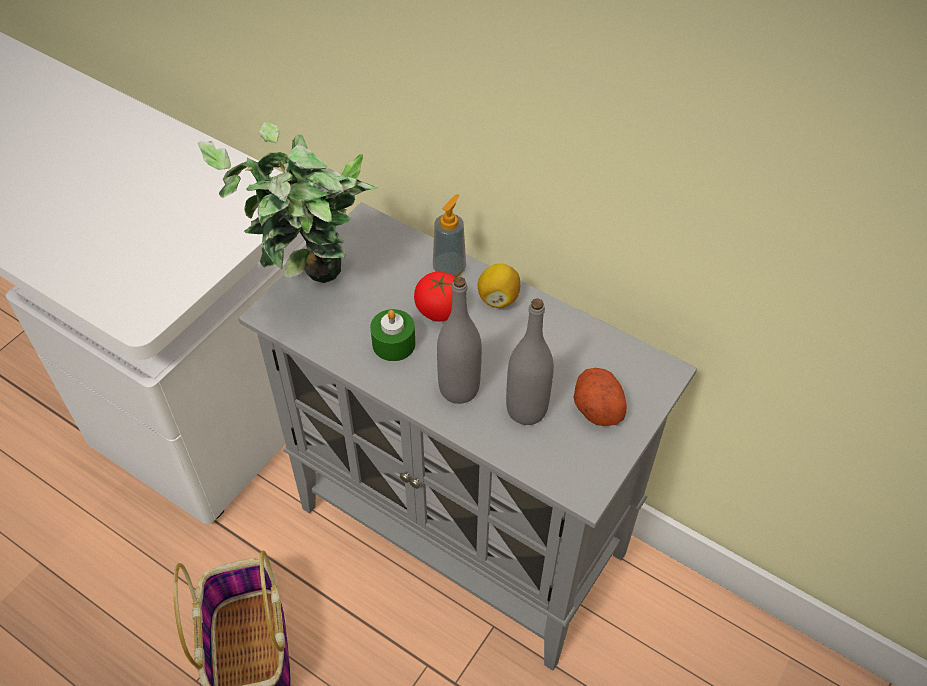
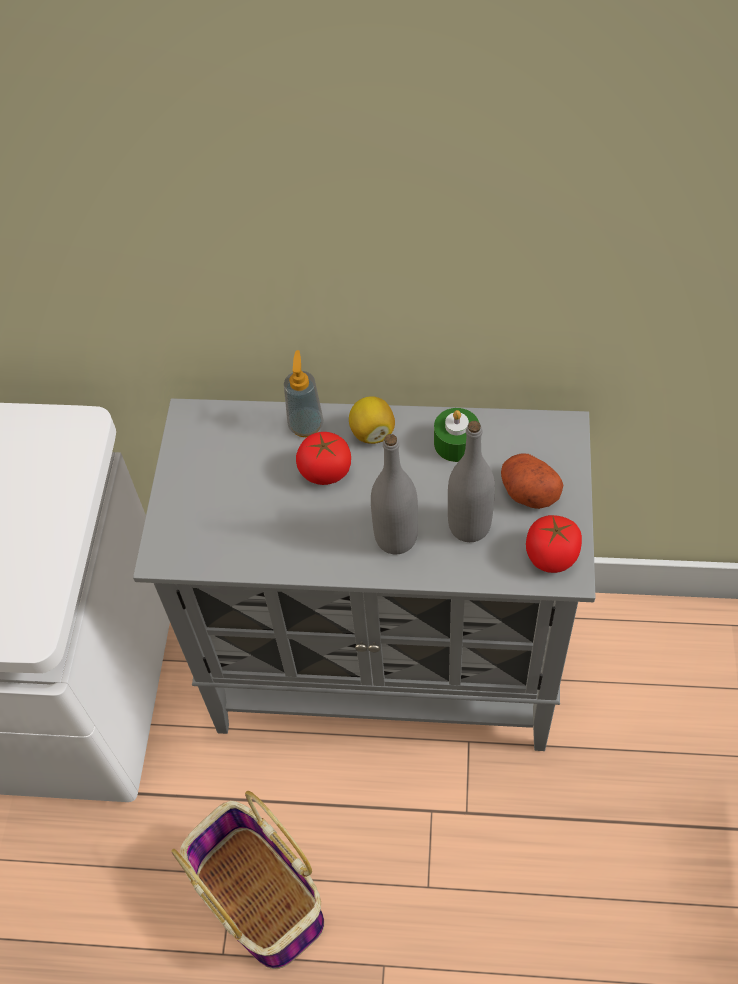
camera: 25 degrees left, 5 degrees up
potted plant [198,122,378,283] -> none
green candle [370,309,415,361] -> green candle moved to [434,408,479,462]
none -> tomato [526,515,582,573]

